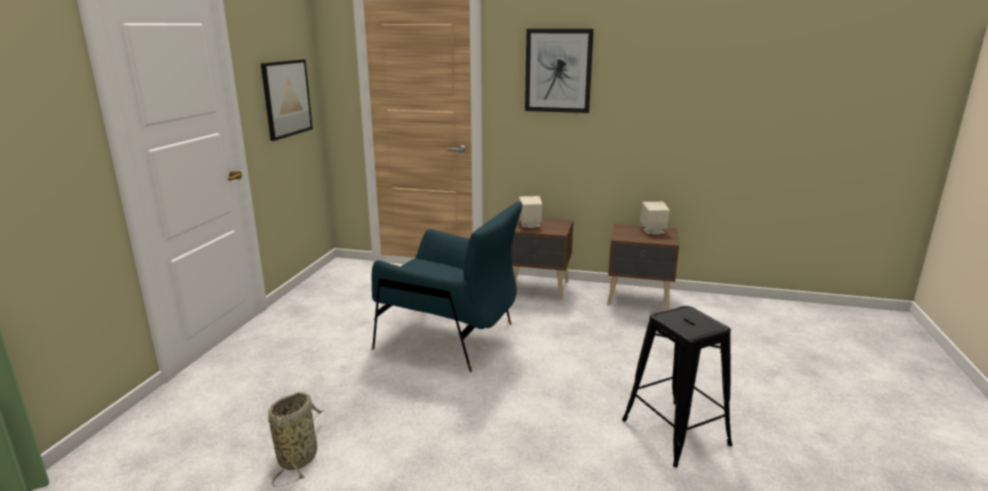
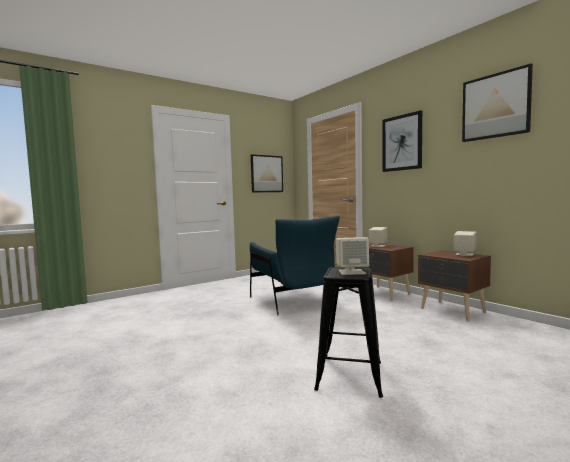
camera: 40 degrees right, 15 degrees down
basket [268,392,325,487] -> none
none -> beige speaker [336,237,369,275]
none -> picture [462,63,533,142]

